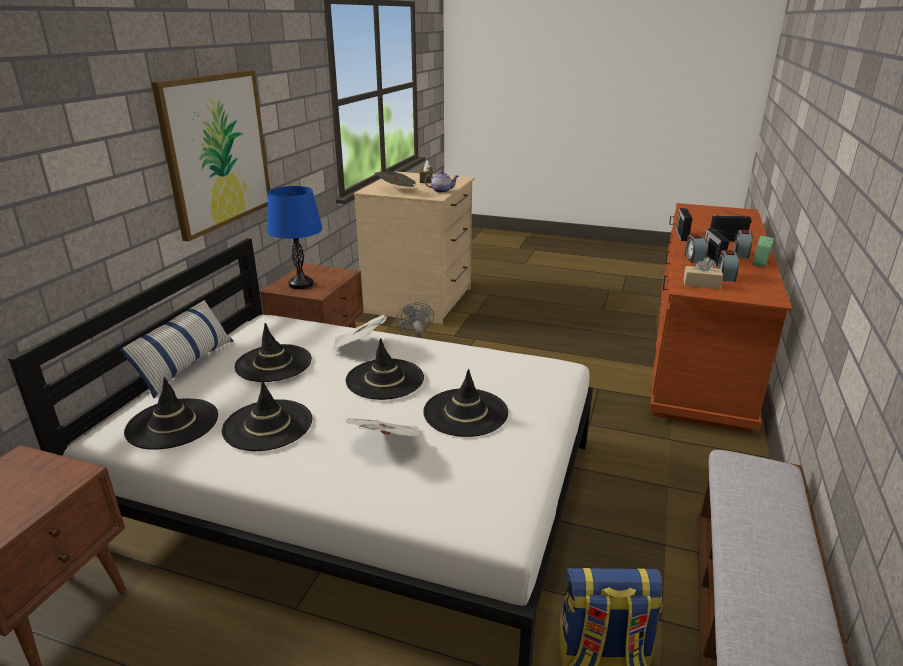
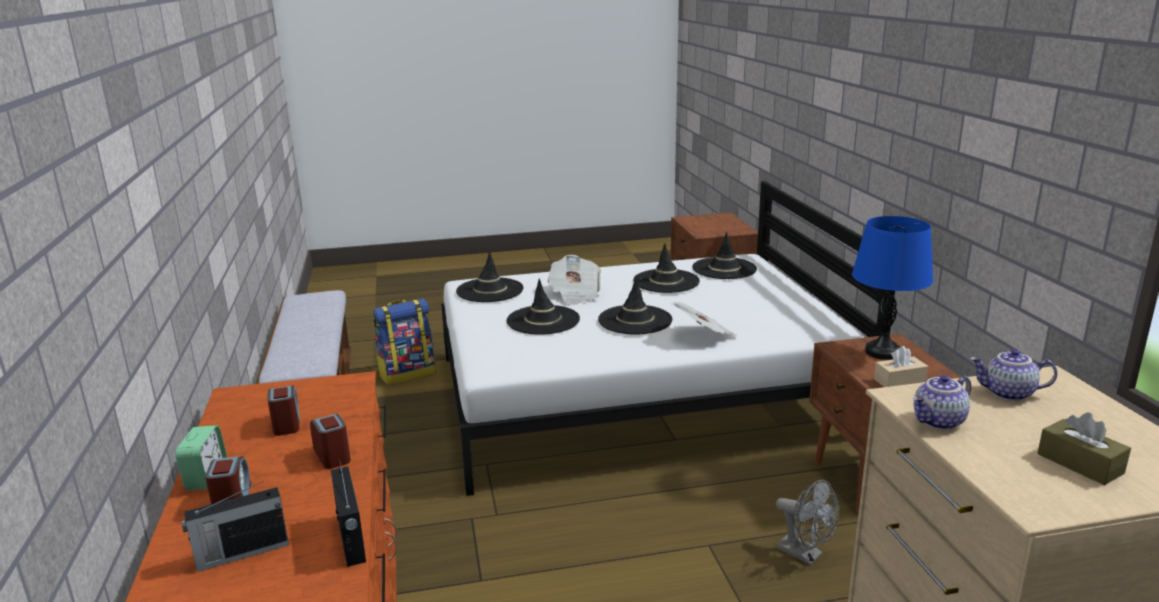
camera: 150 degrees right, 5 degrees down
pillow [116,300,233,398] -> none
picture [151,70,270,242] -> none
black hat [234,323,312,382] -> black hat moved to [456,251,523,302]
newspaper [374,171,415,187] -> teapot [970,349,1057,401]
beige tissue box [684,257,723,289] -> beige tissue box moved to [874,346,928,387]
radio [705,229,729,266] -> none

